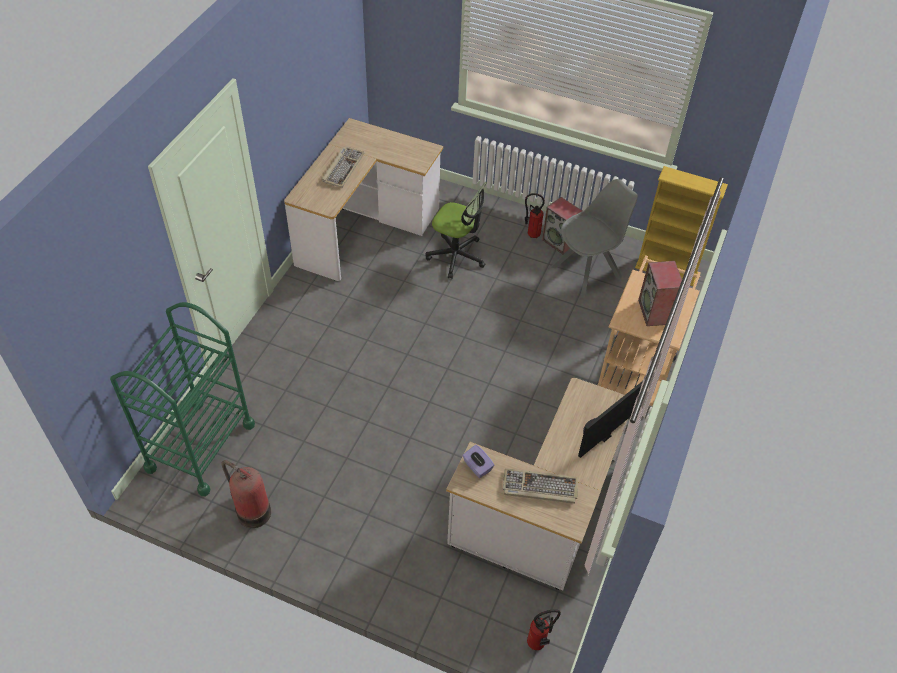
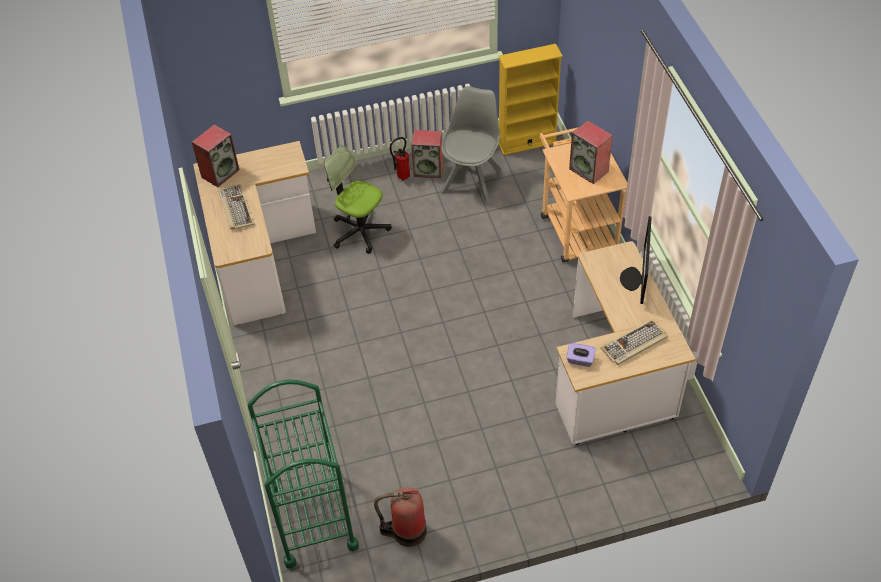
camera: 35 degrees left, 0 degrees up
office chair [426,182,487,279] -> office chair turned 135 degrees counterclockwise [324,145,392,254]
fire extinguisher [527,609,561,650] -> none
none -> speaker [192,125,239,187]

